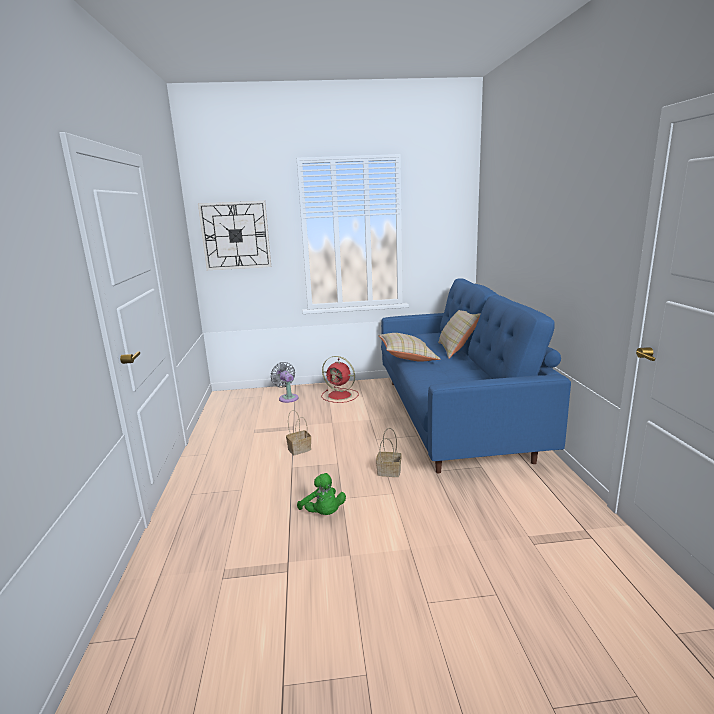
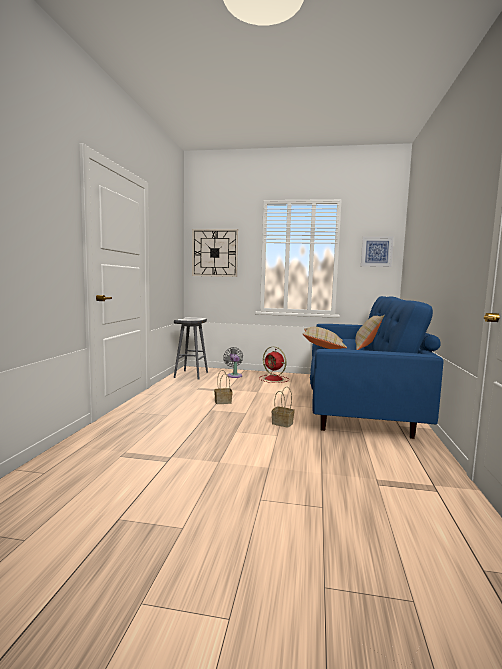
camera: 15 degrees right, 10 degrees down
green plush toy [297,473,346,515] -> none
none -> grey stool [174,317,208,380]
none -> picture [361,236,394,267]

